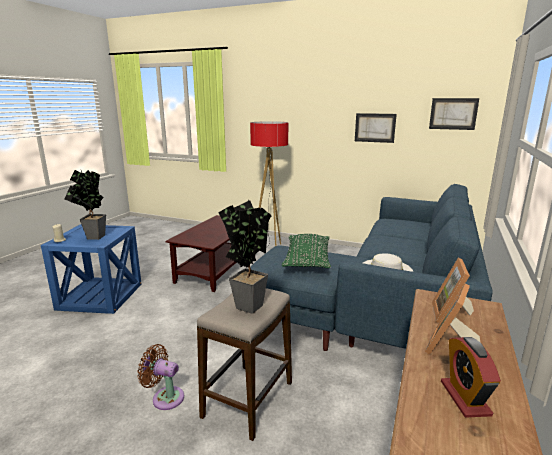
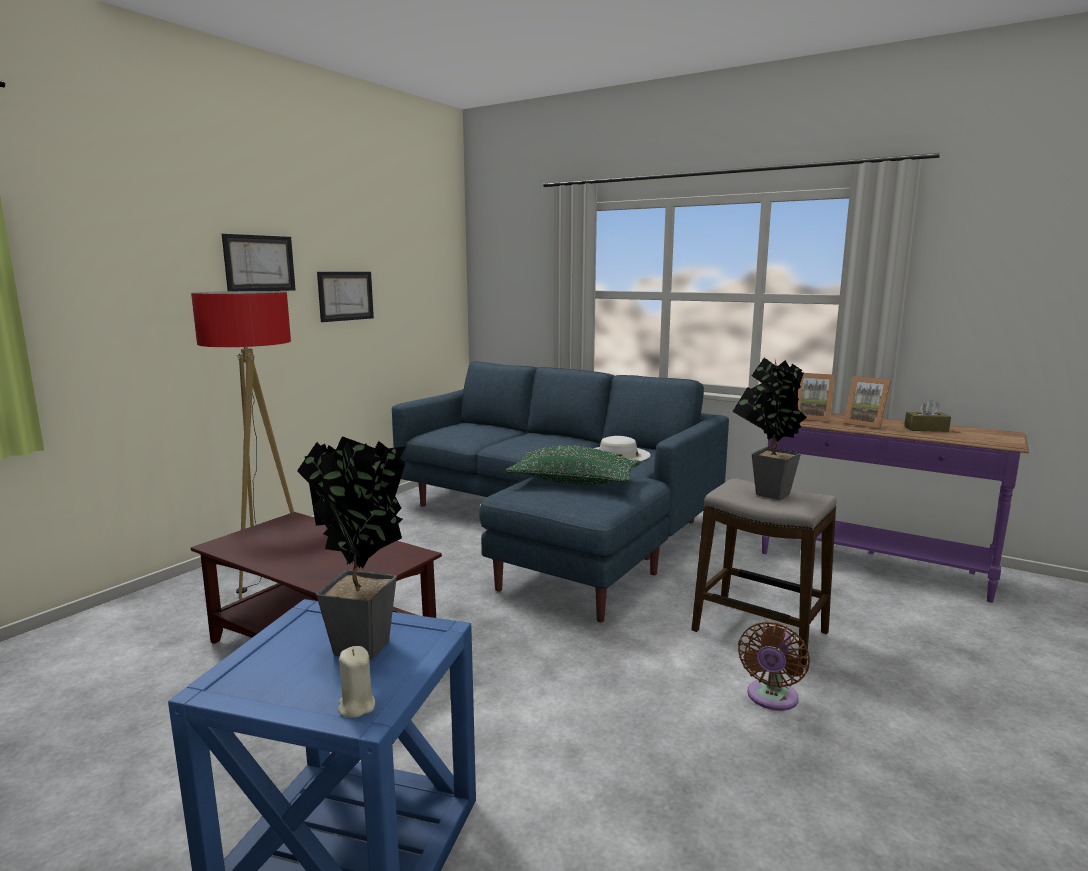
camera: 80 degrees left, 5 degrees down
picture [429,98,479,130] -> picture moved to [222,234,295,291]
alarm clock [441,337,501,418] -> brown tissue box [904,400,951,432]

